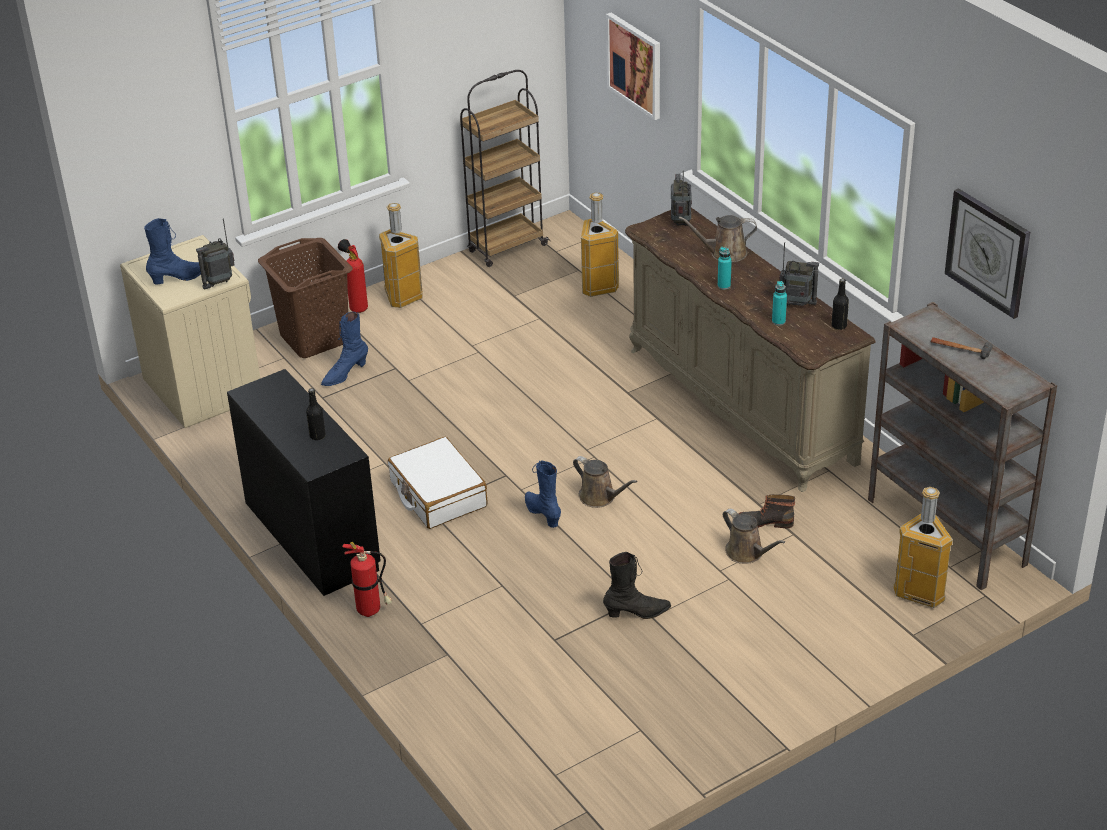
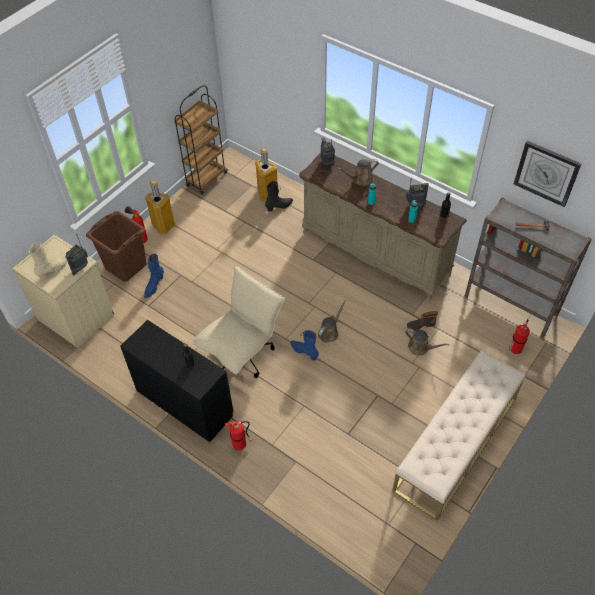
camera: 20 degrees left, 15 degrees up
blue boot [144,218,201,284] -> beige boot [29,243,68,279]
white suitcase [388,437,487,529] -> beige office chair [191,266,285,378]
brown watering can [573,456,637,508] -> brown watering can turned 75 degrees counterclockwise [318,300,346,343]
black boot [603,552,671,619] -> black boot moved to [265,181,293,212]
picture [606,13,660,120] -> none
trash can [893,487,953,608] -> fire extinguisher [510,319,530,354]
none -> beige bench [392,350,525,521]

